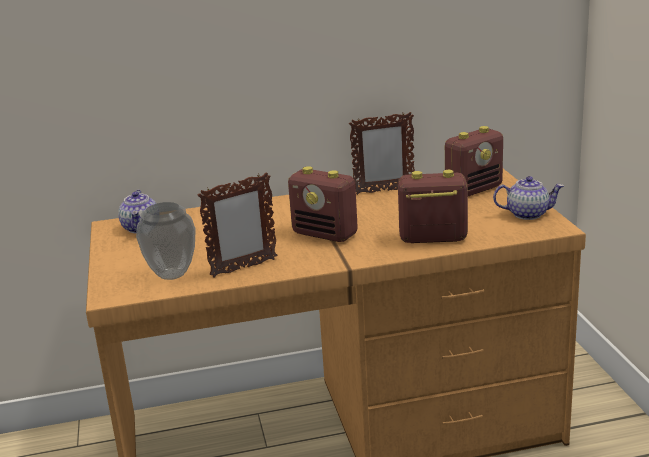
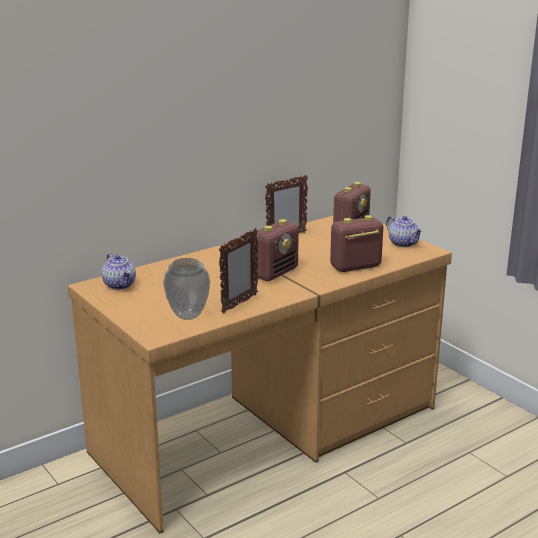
camera: 25 degrees left, 0 degrees up
radio [288,166,358,242] -> radio turned 60 degrees counterclockwise [254,219,299,281]
teapot [493,176,564,220] -> teapot turned 75 degrees clockwise [386,216,423,247]

